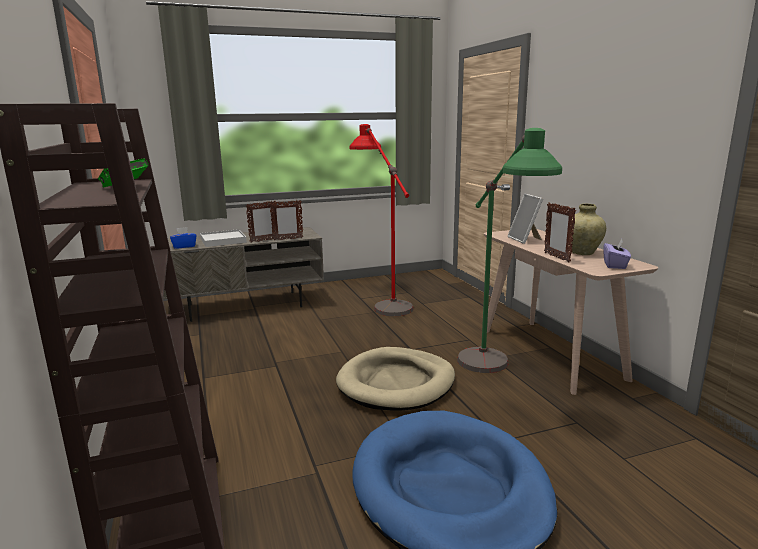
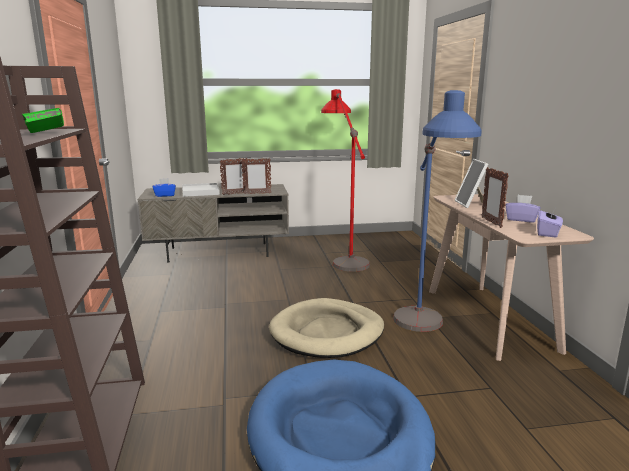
camera: 10 degrees right, 0 degrees up
green floor lamp [457,128,562,373] -> blue floor lamp [393,90,482,332]
beige vase [571,204,606,255] -> purple tissue box [505,195,540,223]

